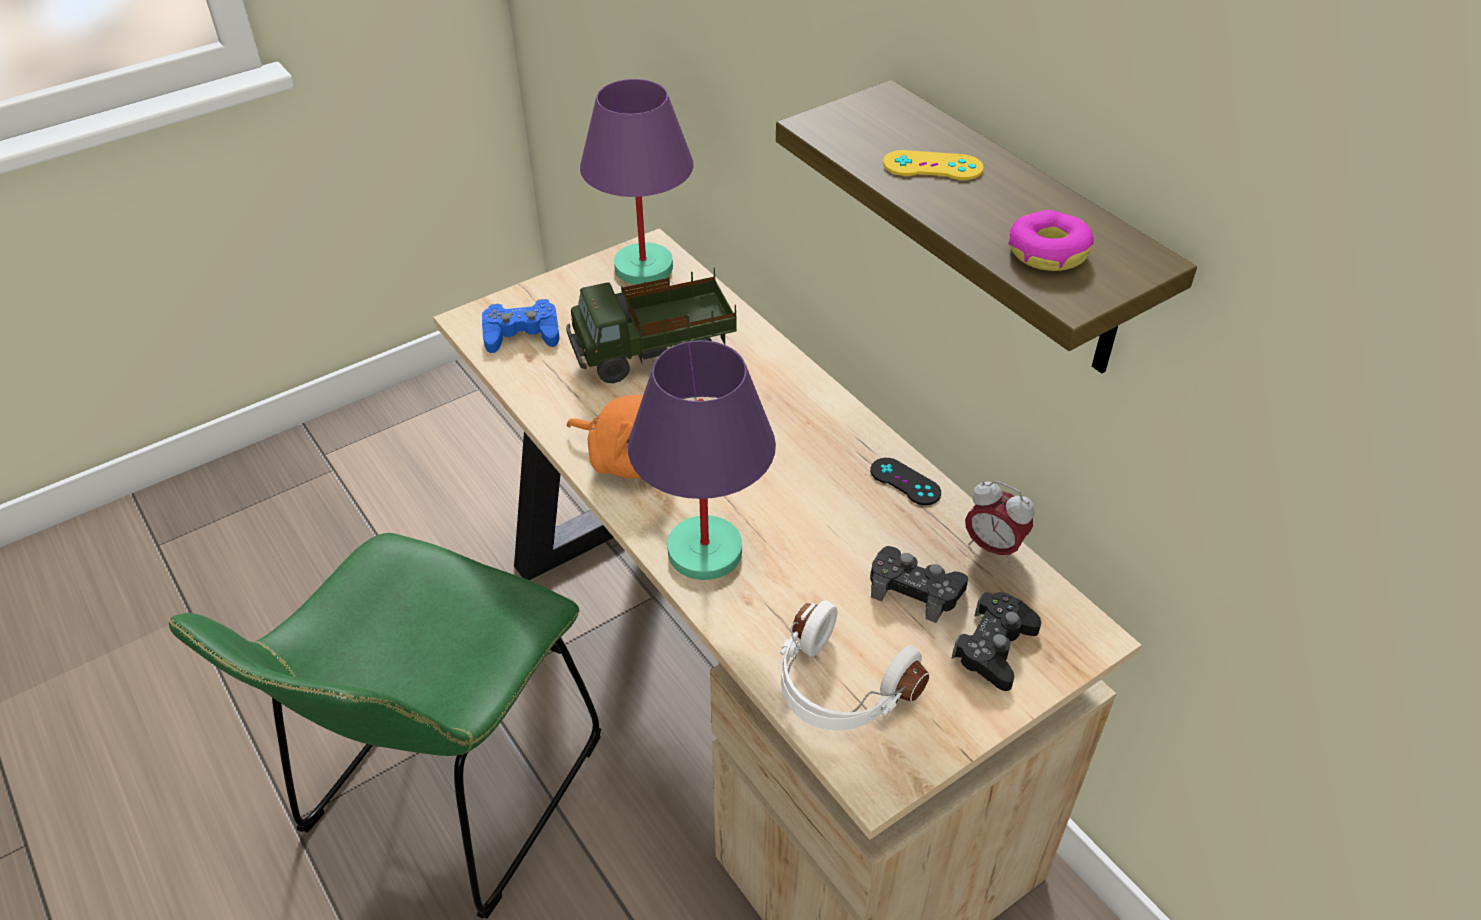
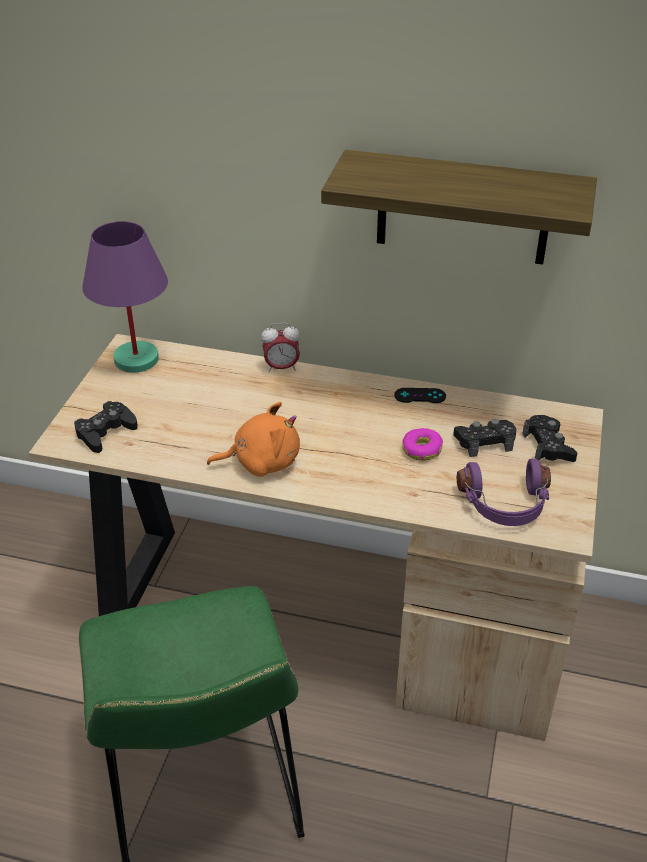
camera: 40 degrees left, 5 degrees down
blue game controller [482,299,559,353] -> black game controller [74,401,138,453]
toy truck [566,267,737,383] -> none
purple table lamp [628,340,776,580] -> none
white headphones [780,600,929,730] -> purple headphones [457,459,551,526]
yellow game controller [883,150,984,180] -> none
alarm clock [965,481,1035,564] -> alarm clock moved to [261,323,300,373]
donut [1008,210,1094,271] -> donut moved to [402,428,443,461]

